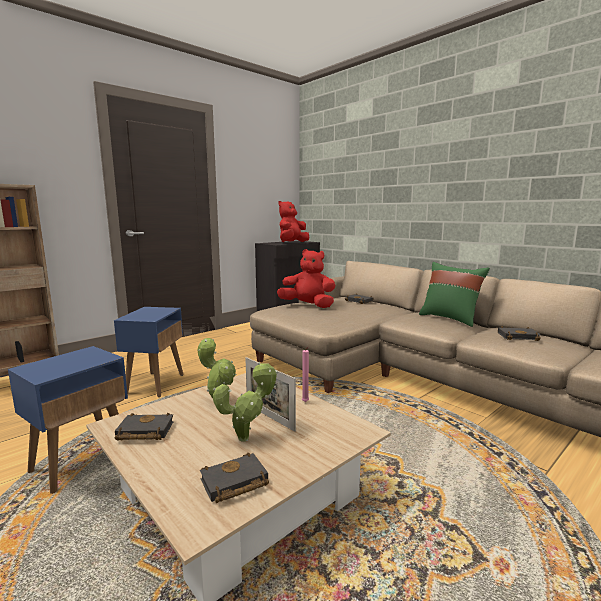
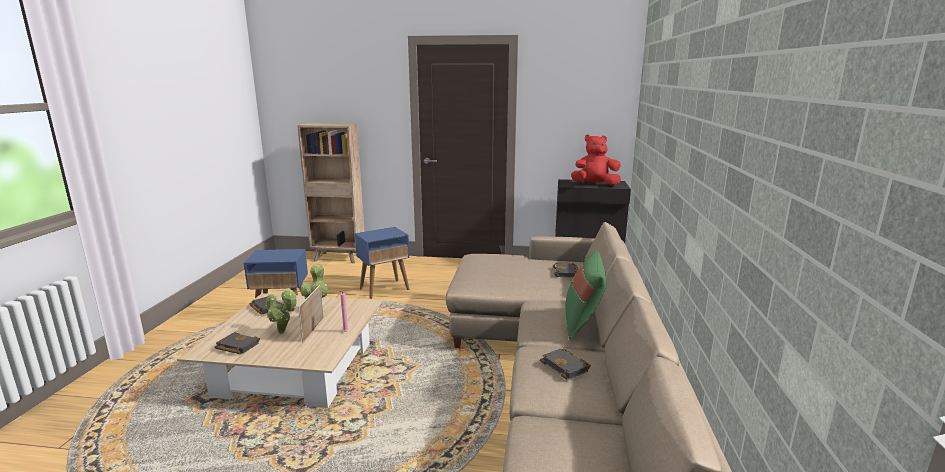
camera: 50 degrees right, 5 degrees up
red plush toy [277,249,336,308] -> none

